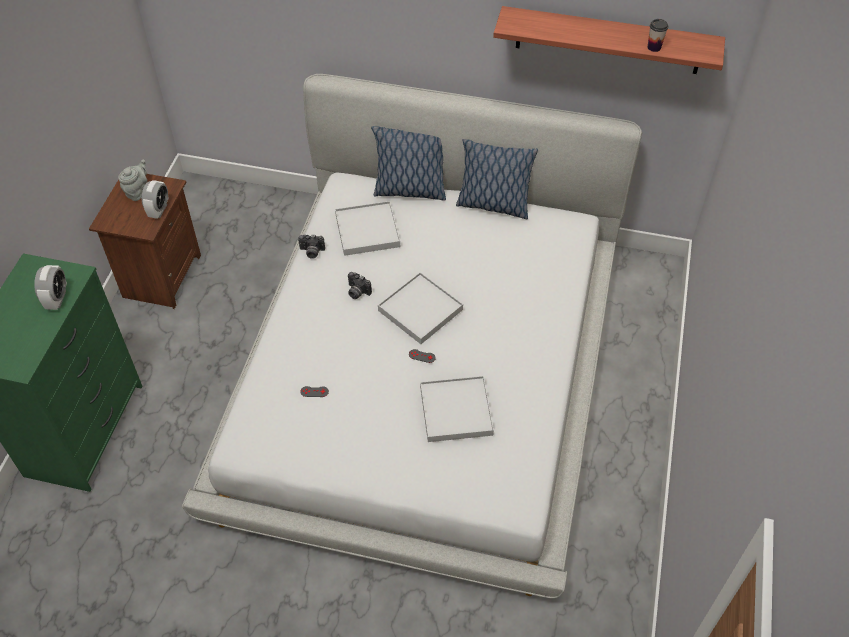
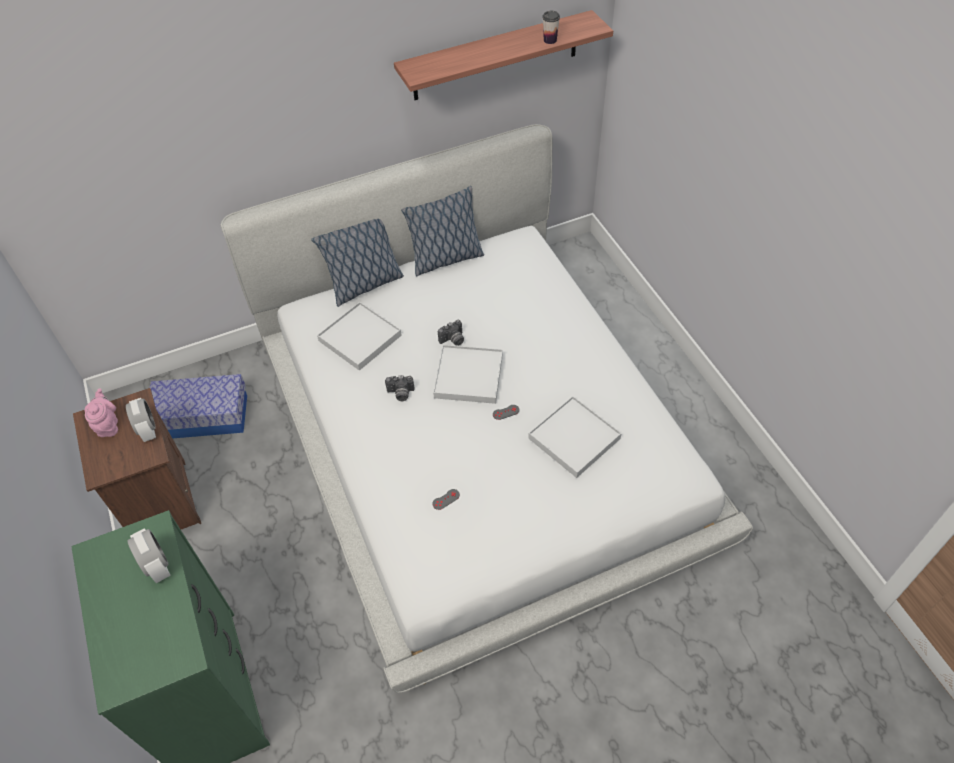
camera: 35 degrees left, 0 degrees up
grey teapot [118,160,147,201] -> pink teapot [84,388,118,437]
camera [298,234,325,259] -> camera moved to [438,320,464,346]
none -> storage box [150,374,247,439]

